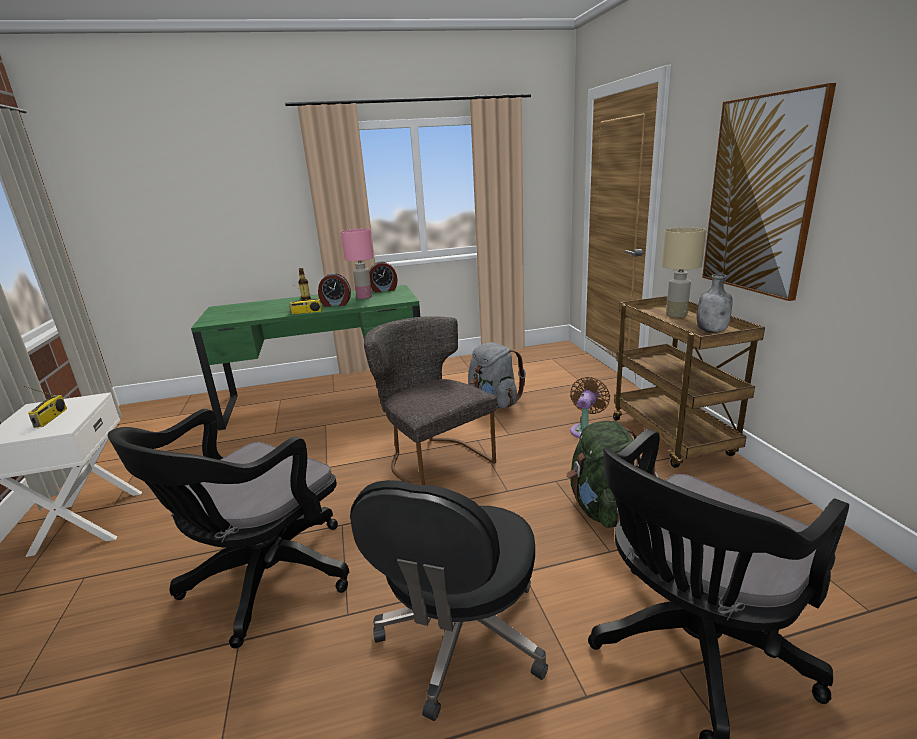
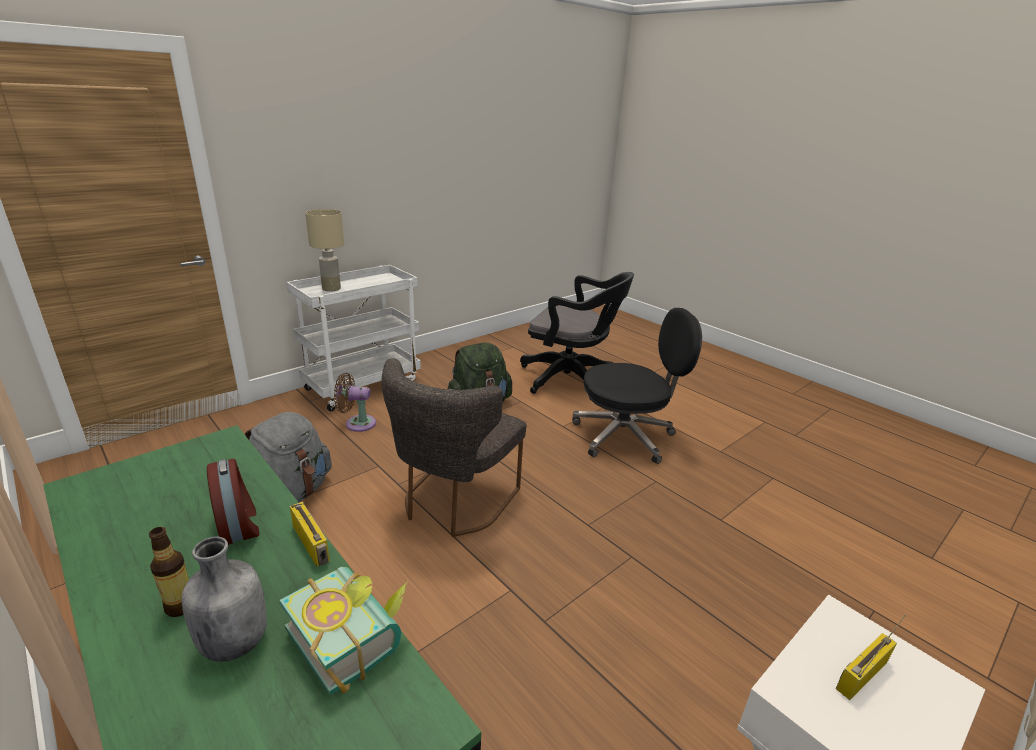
camera: 120 degrees left, 5 degrees up
black office chair [108,409,349,649] -> none
pink table lamp [341,228,374,299] -> none
alarm clock [369,261,398,293] -> none
brown cart [613,296,765,468] -> white cart [286,265,421,411]
grey bottle [697,274,733,333] -> grey bottle moved to [181,537,267,662]
picture [702,83,836,301] -> none
none -> book [279,567,409,695]

